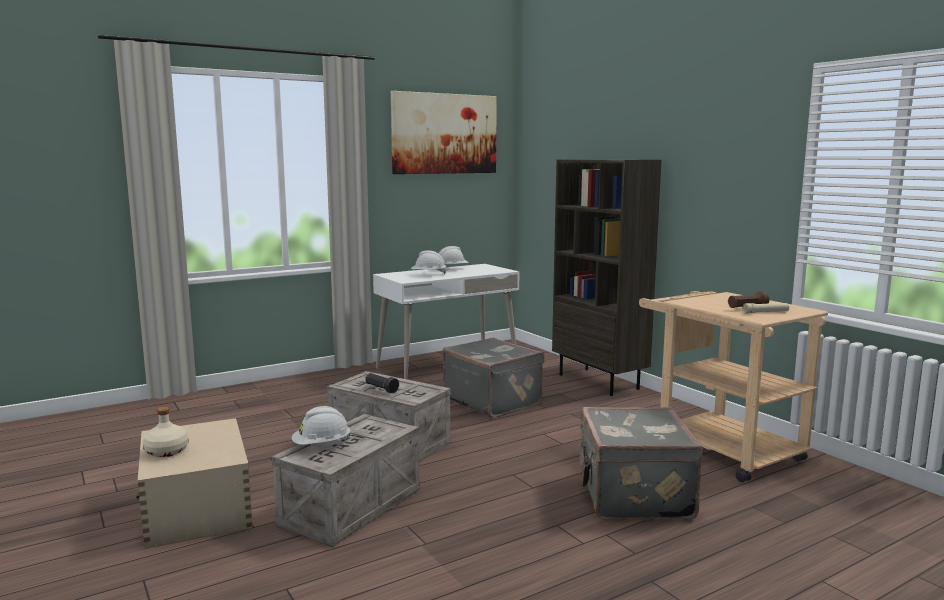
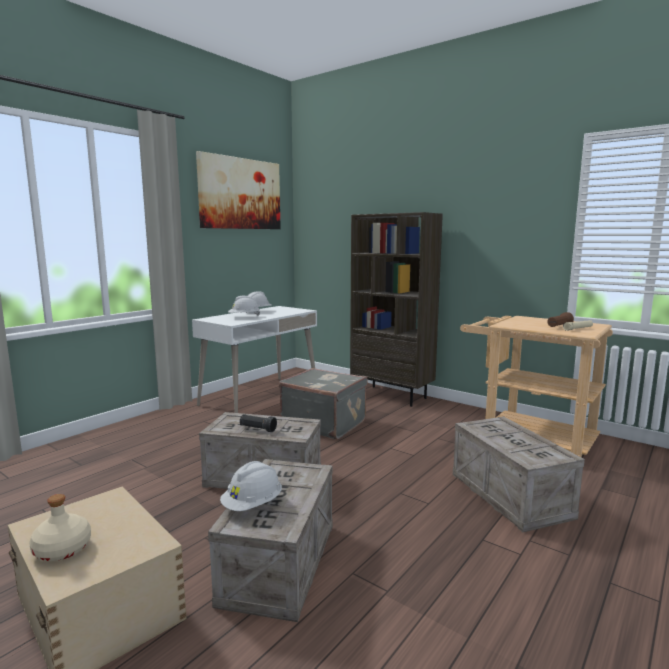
camera: 20 degrees left, 0 degrees up
grey suitcase [578,407,703,520] -> crate [453,416,585,532]

